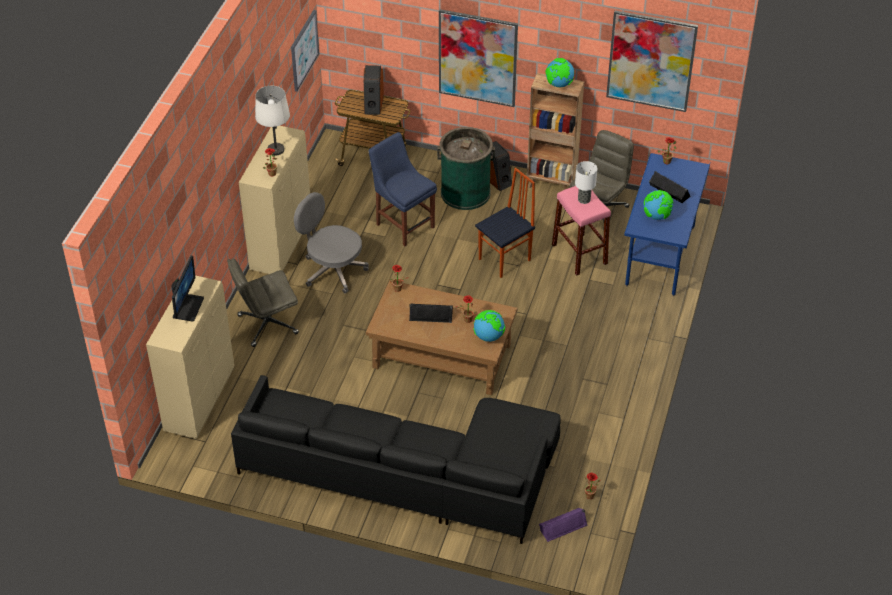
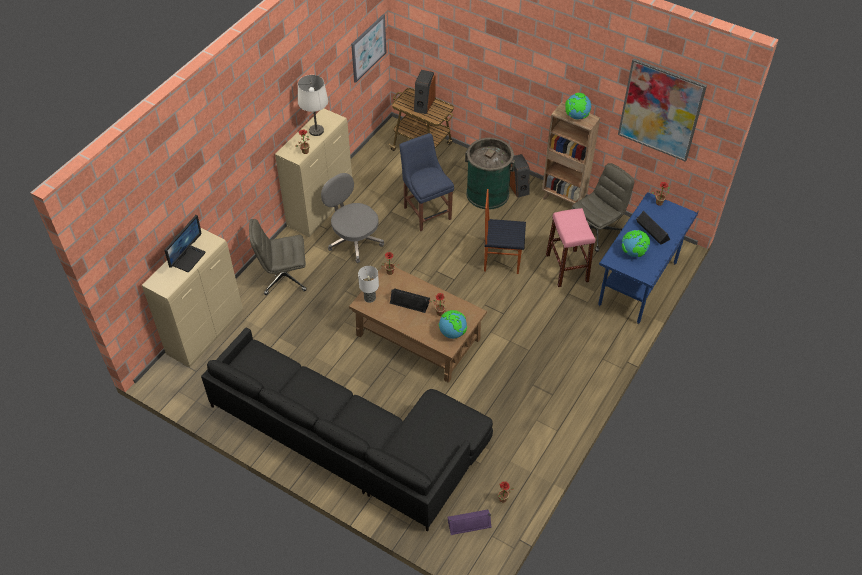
camera: 15 degrees right, 5 degrees up
picture [439,9,518,107] -> none
chair [475,168,535,278] -> chair turned 150 degrees counterclockwise [484,189,526,274]
table lamp [575,161,598,204] -> table lamp moved to [358,266,379,303]

